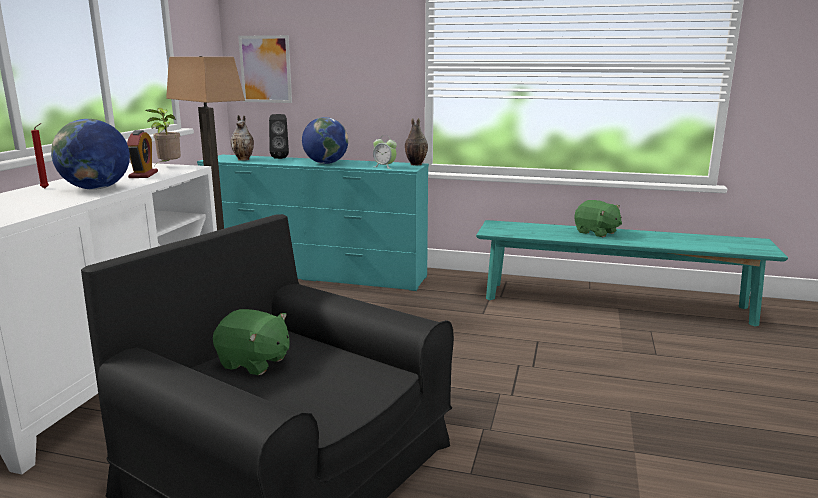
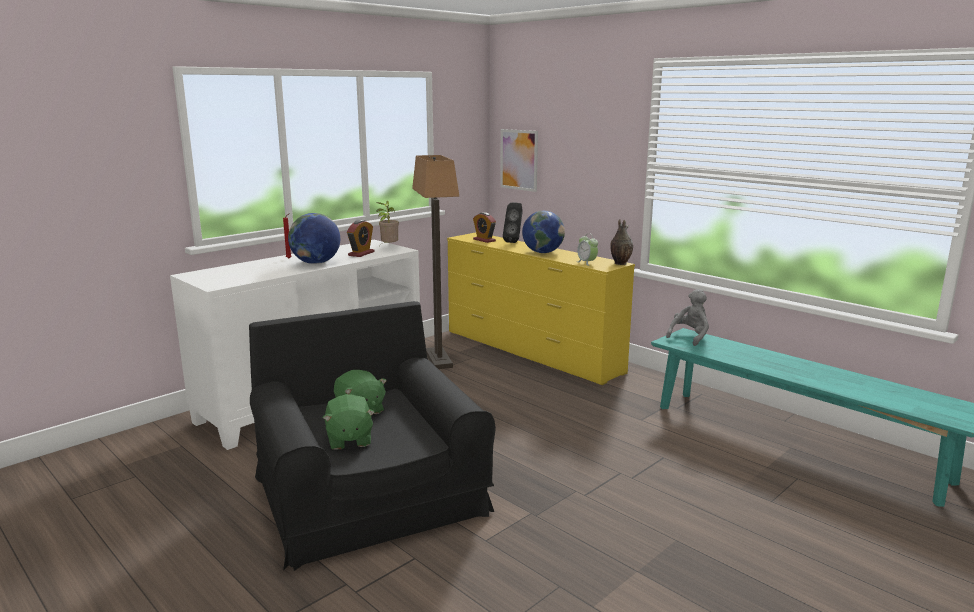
camera: 30 degrees right, 0 degrees up
turquoise dresser [197,155,429,291] -> yellow dresser [447,232,635,385]
vase [231,115,254,161] -> alarm clock [473,212,496,243]
green plush toy [575,200,622,237] -> green plush toy moved to [323,394,375,449]
none -> grey plush toy [666,289,709,346]

